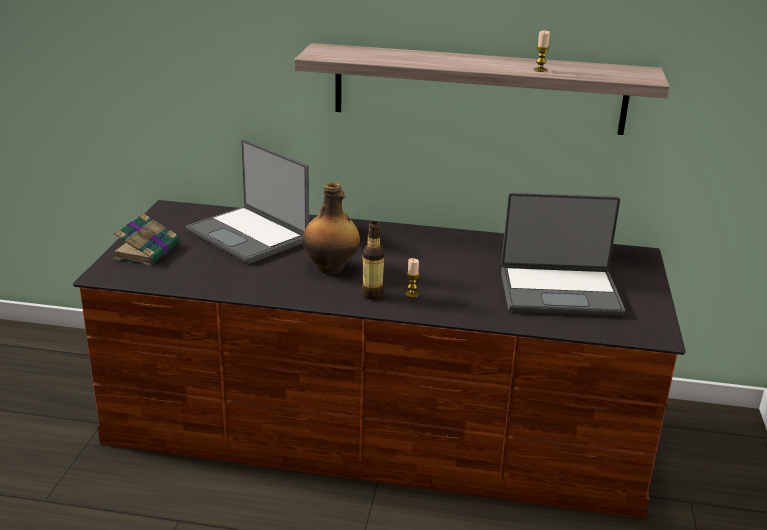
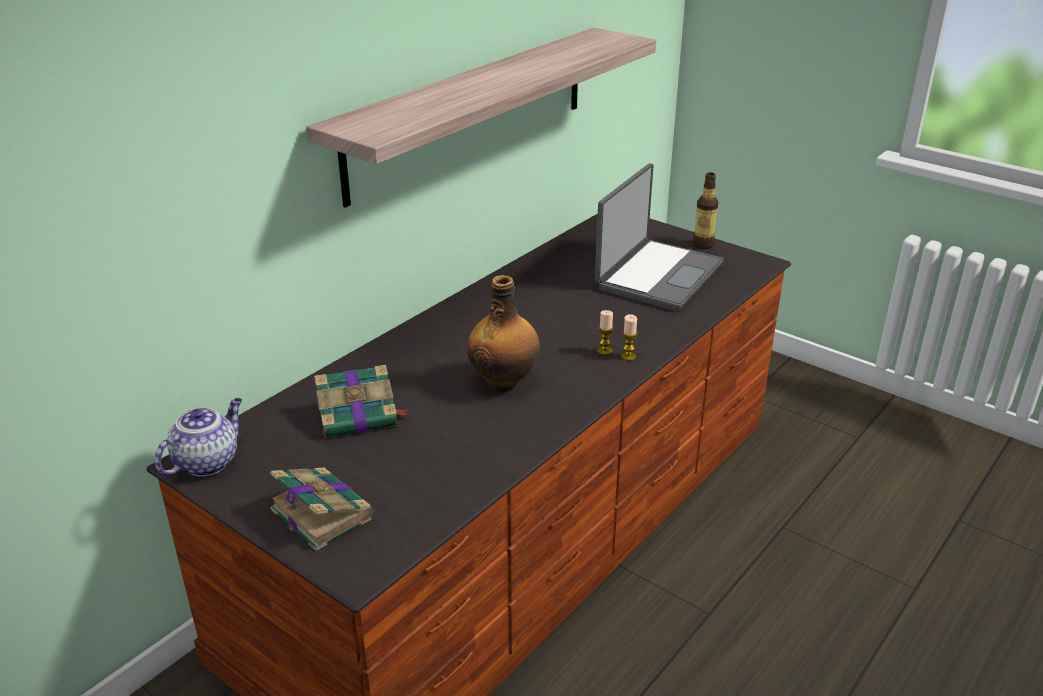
camera: 60 degrees left, 5 degrees up
laptop [186,139,309,264] -> book [314,365,410,438]
bottle [361,221,385,300] -> bottle moved to [693,172,718,249]
candle [534,31,550,72] -> candle moved to [621,314,638,361]
none -> teapot [155,398,242,477]

